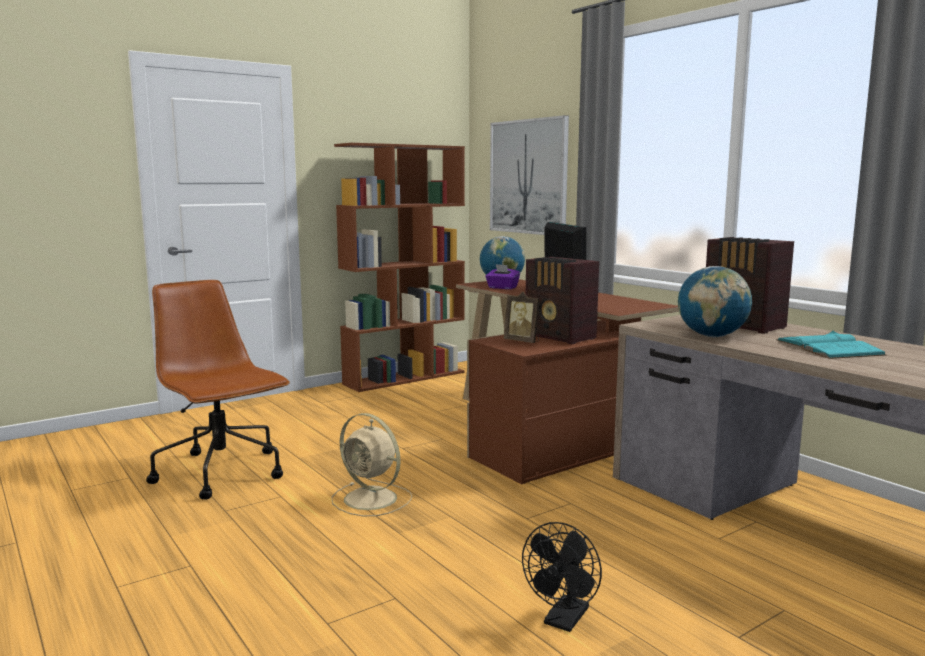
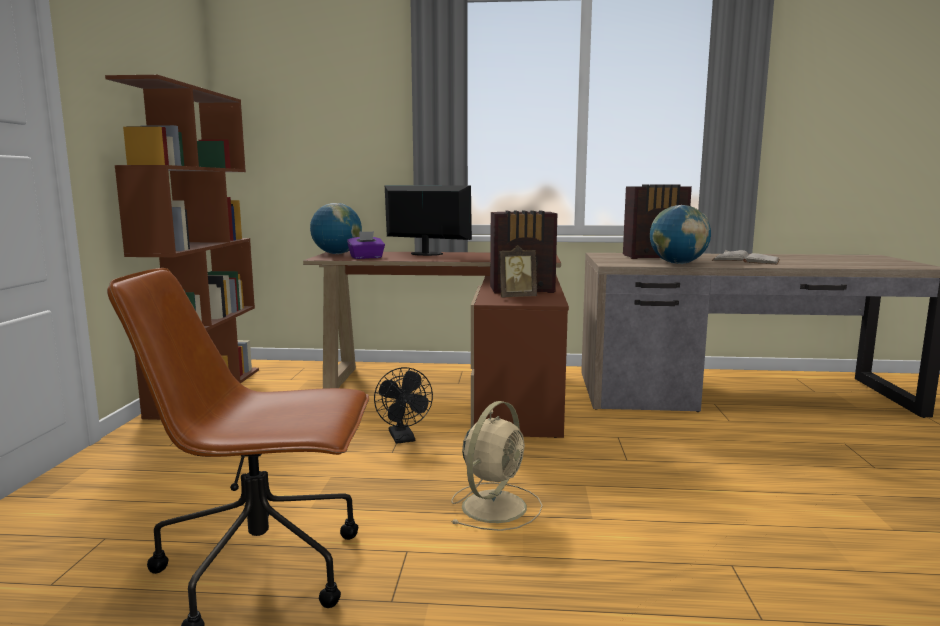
camera: 50 degrees left, 0 degrees up
beige fan [332,413,412,516] -> beige fan turned 45 degrees counterclockwise [451,401,542,531]
picture [490,115,569,235] -> none
black fan [522,522,602,632] -> black fan moved to [374,367,433,444]
turquoise book [777,331,886,359] -> white book [712,250,780,265]

